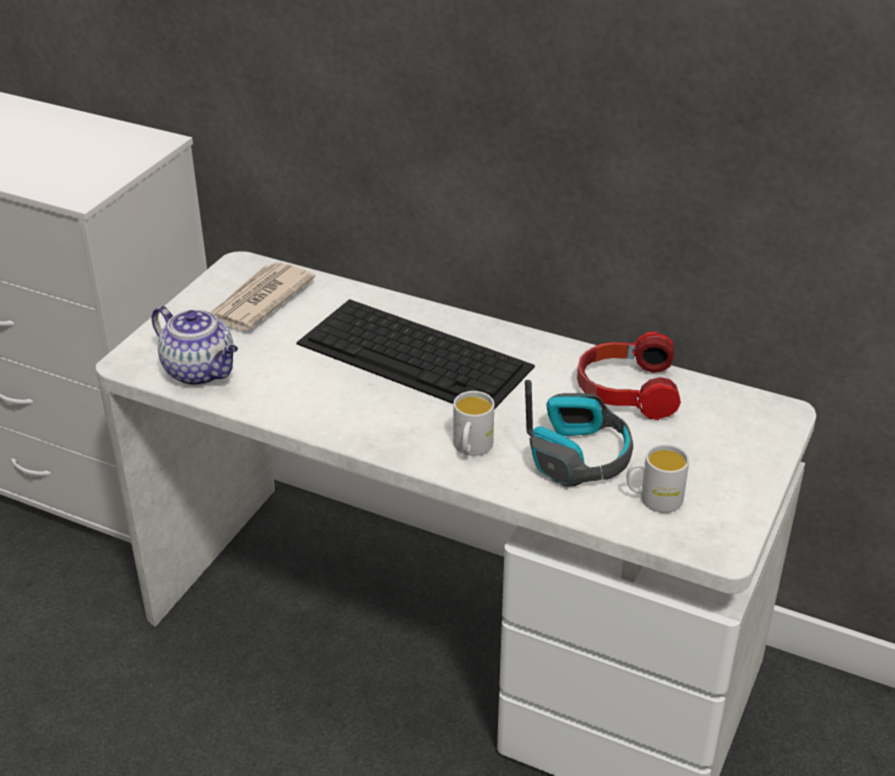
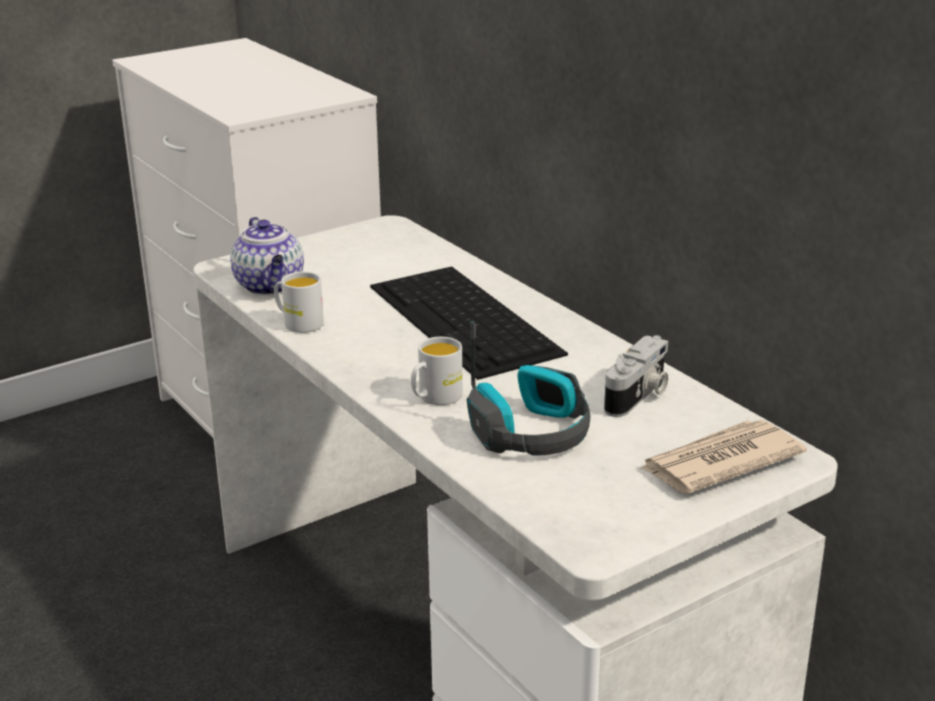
camera: 30 degrees right, 10 degrees down
newspaper [211,262,316,330] -> newspaper moved to [639,420,807,494]
headphones [577,331,681,420] -> camera [604,335,668,417]
white mug [626,444,689,513] -> white mug moved to [274,272,324,333]

